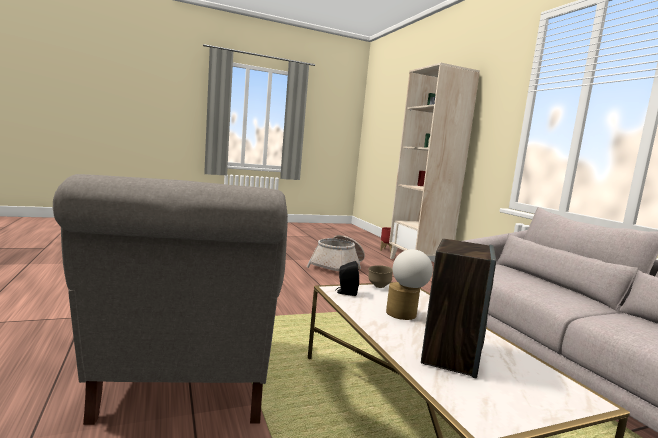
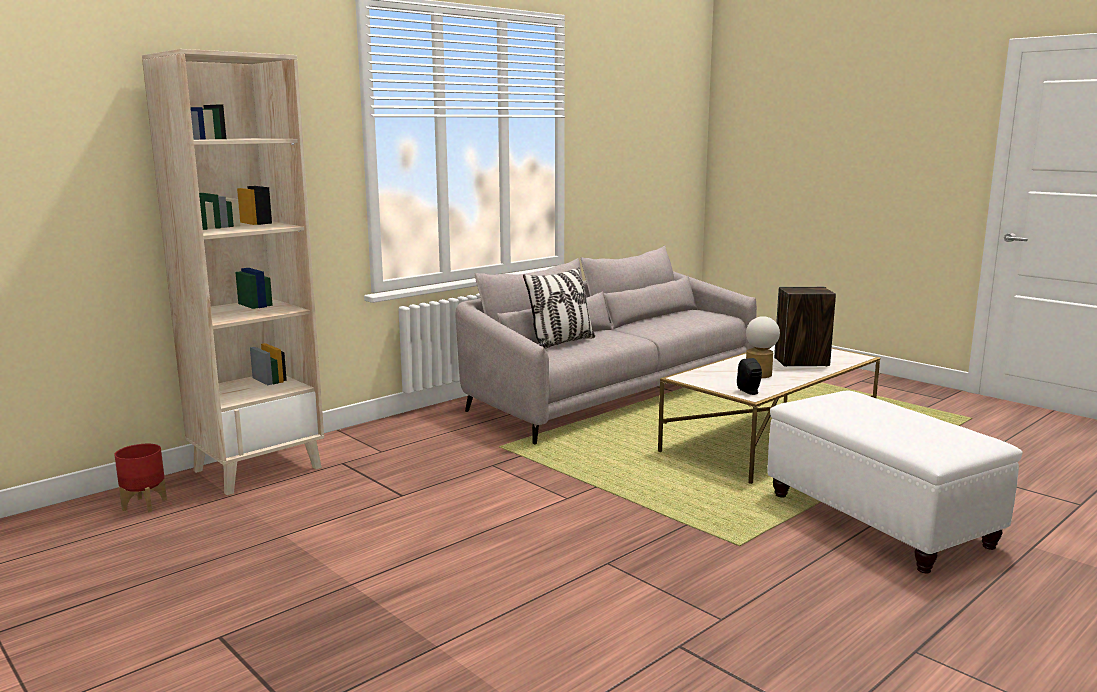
camera: 110 degrees left, 5 degrees up
grey armchair [53,174,288,425] -> white ottoman [768,391,1023,573]
basket [306,235,365,271] -> none
brown bowl [368,265,393,288] -> none
none -> pillow [523,267,595,349]

